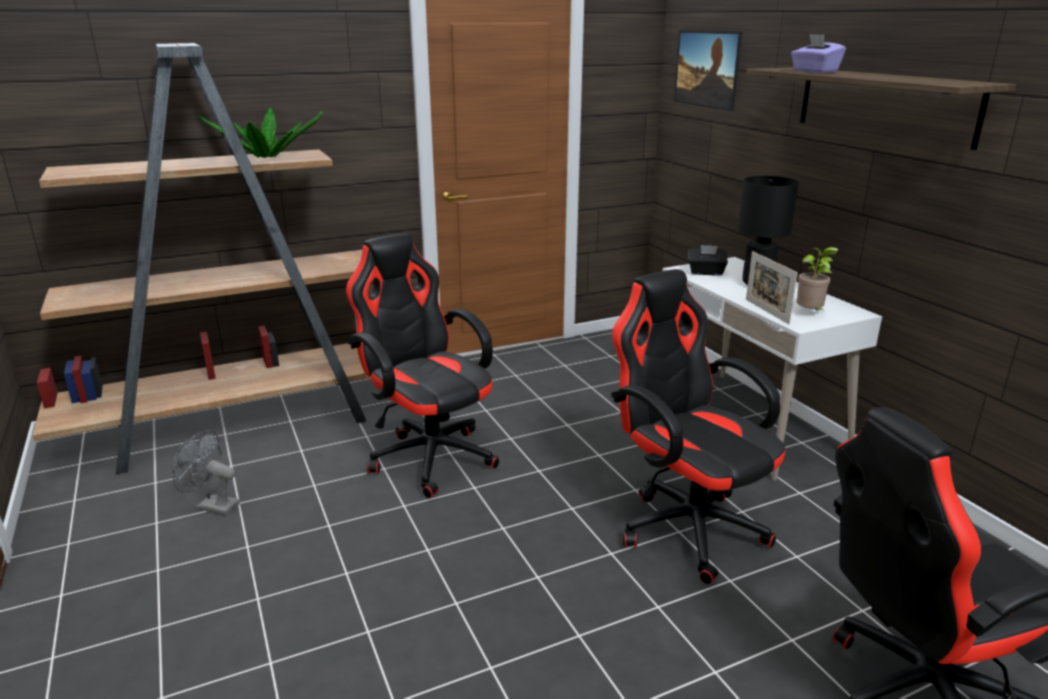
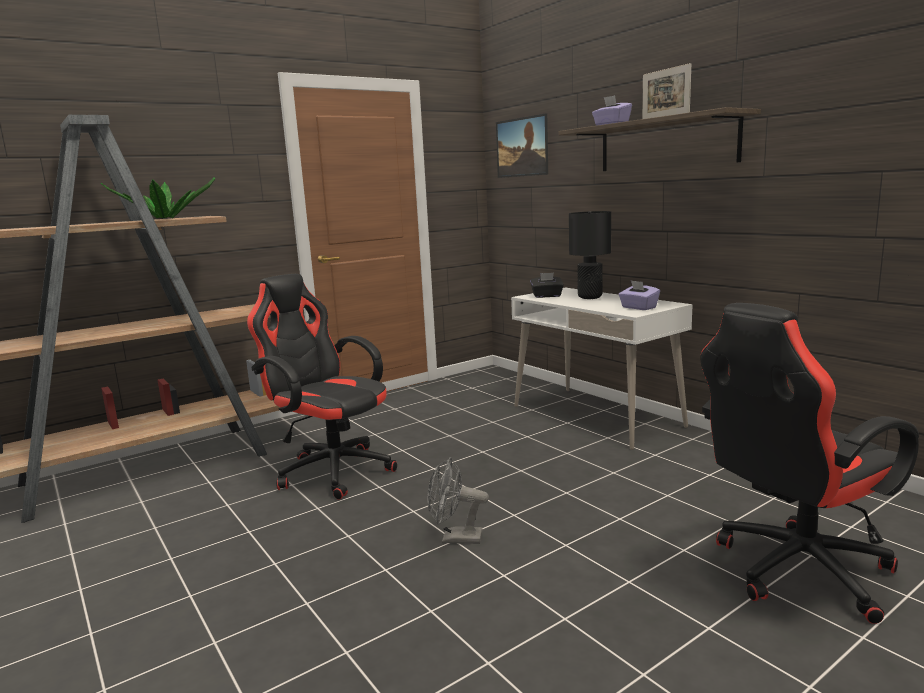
camera: 10 degrees left, 10 degrees down
grey fan [172,430,240,516] -> grey fan moved to [427,457,489,544]
black office chair [611,269,785,584] -> none
picture frame [746,251,798,324] -> picture frame moved to [642,63,691,119]
potted plant [797,247,839,312] -> purple tissue box [619,280,660,310]

